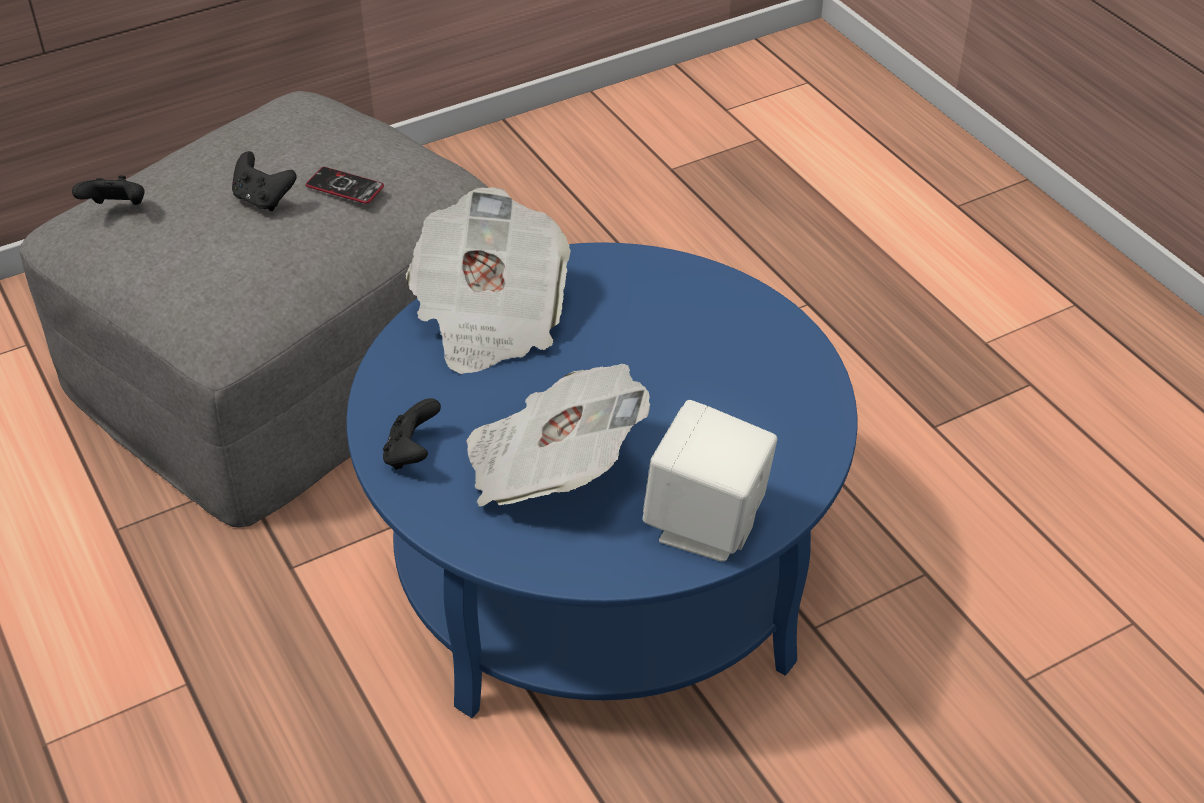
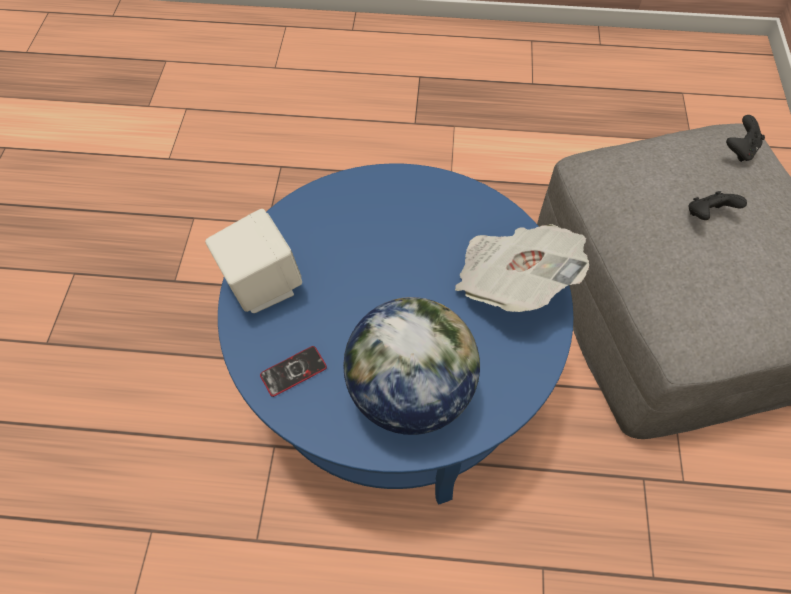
camera: 125 degrees right, 15 degrees up
phone [306,167,384,204] -> phone moved to [260,346,327,397]
black game controller [383,398,441,470] -> none
newspaper [466,364,650,506] -> none
none -> globe [343,297,480,435]

